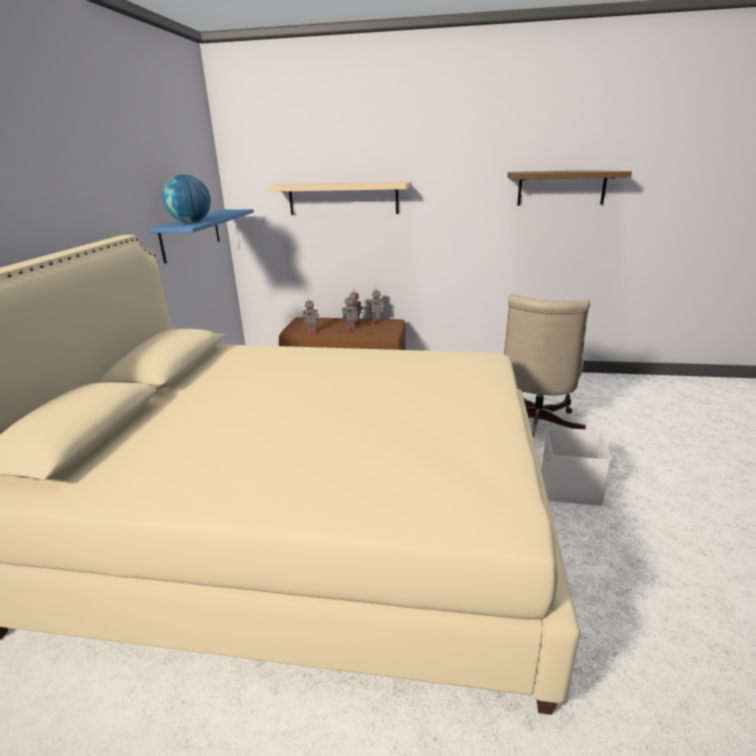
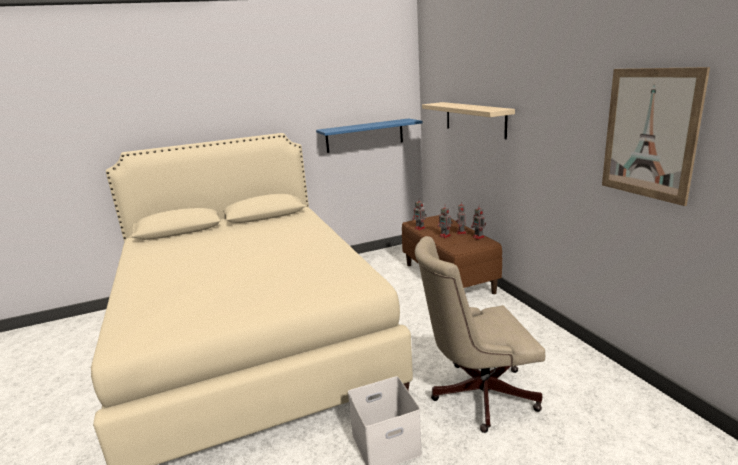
camera: 60 degrees right, 5 degrees down
globe [162,175,211,223] -> none
brown shelf [507,169,632,205] -> picture [602,67,710,206]

